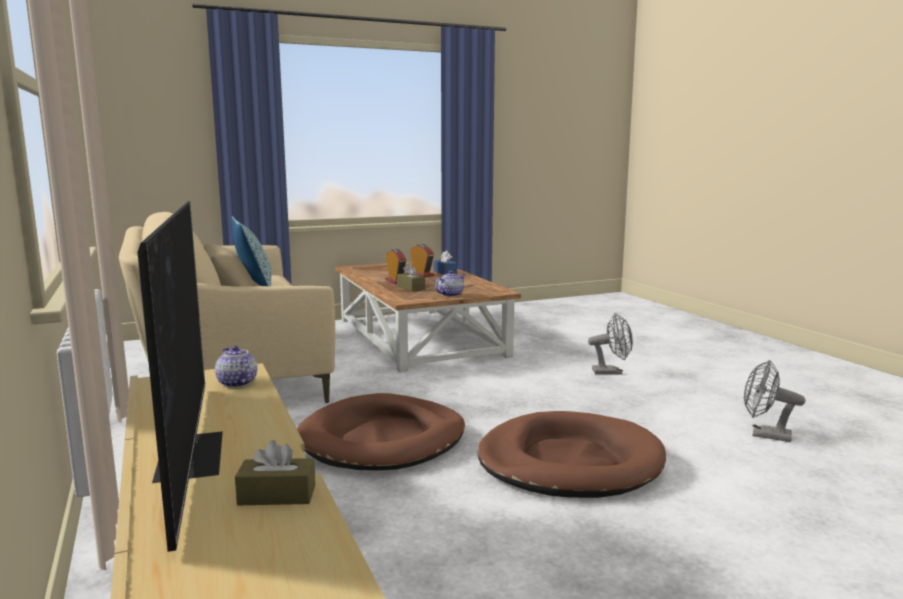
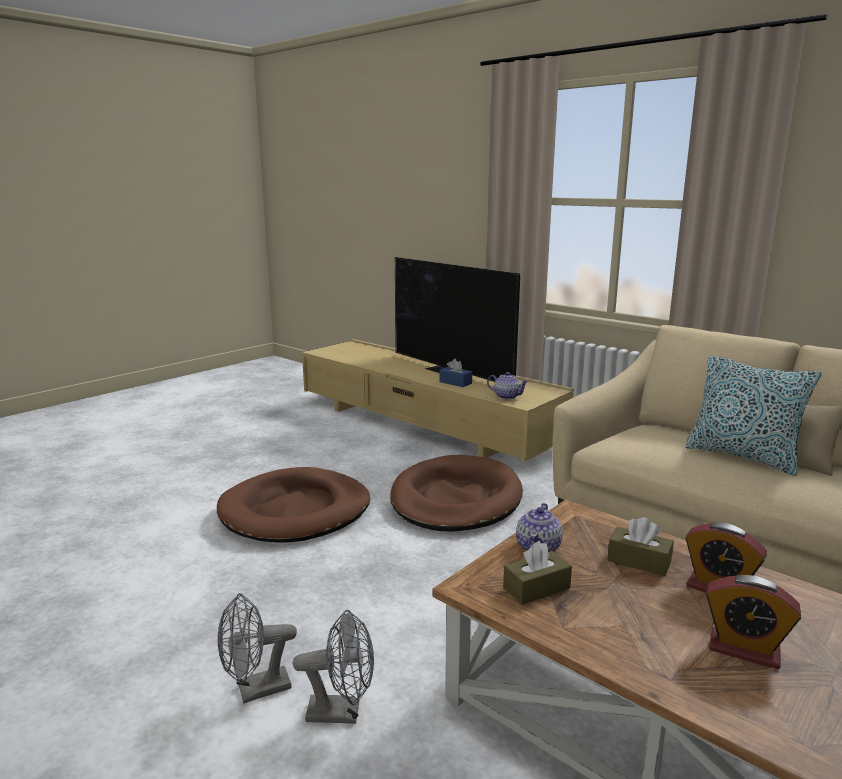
camera: 155 degrees right, 5 degrees up
brown tissue box [235,440,315,505] -> brown tissue box moved to [503,541,572,605]
blue tissue box [433,251,457,275] -> blue tissue box moved to [439,359,472,387]
grey fan [744,360,805,442] -> grey fan moved to [293,610,374,724]

